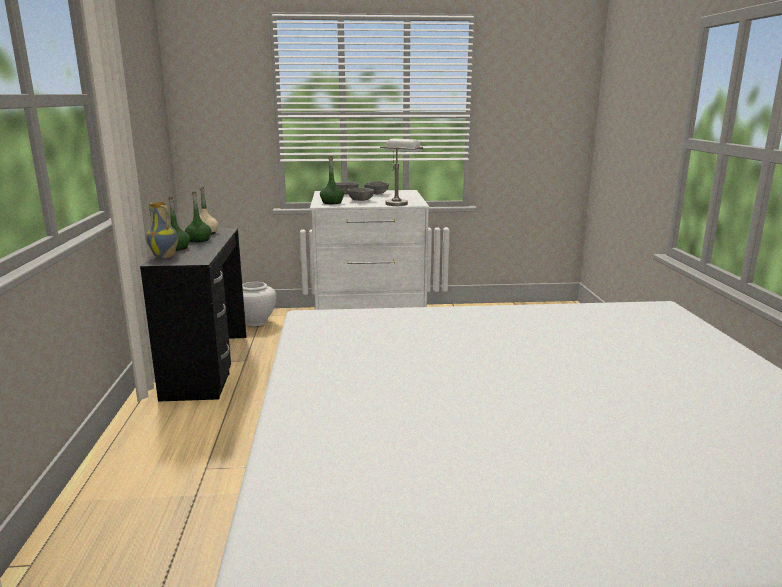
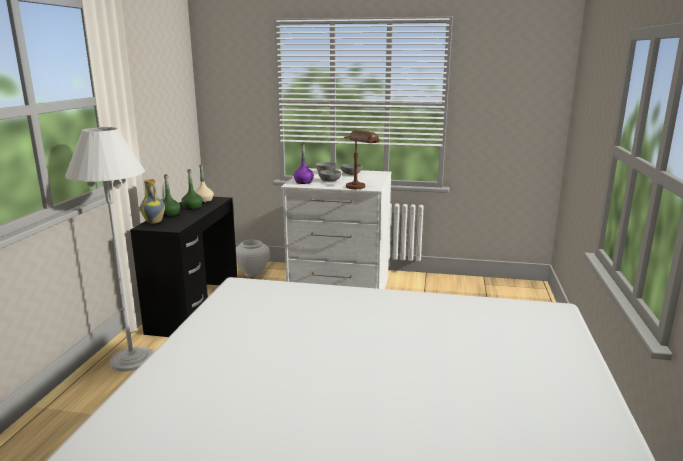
camera: 15 degrees right, 0 degrees up
green bottle [320,156,344,204] -> purple bottle [293,143,314,184]
grey table lamp [380,139,423,206] -> brown table lamp [344,130,380,189]
none -> white floor lamp [65,127,153,372]

